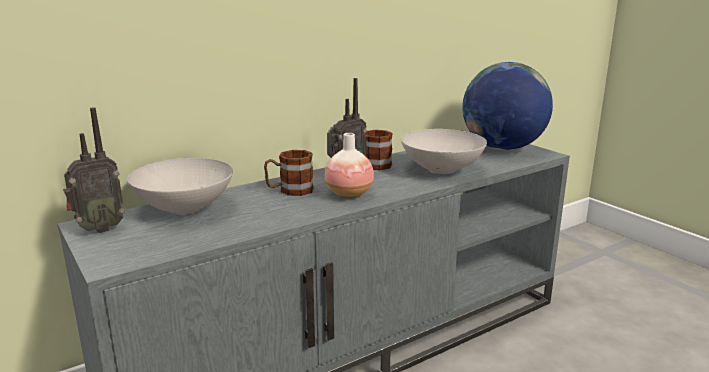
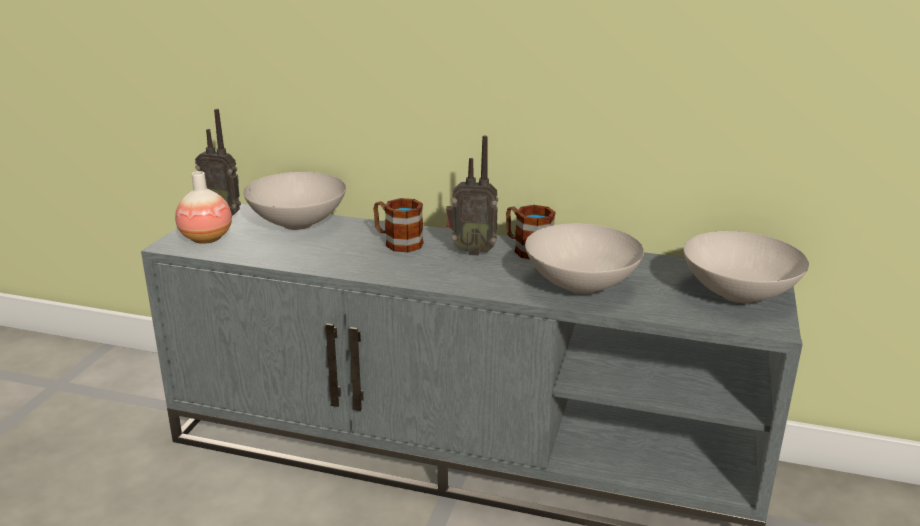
camera: 50 degrees right, 5 degrees up
vase [325,133,374,199] -> vase moved to [175,171,232,244]
globe [462,62,553,150] -> white bowl [684,231,809,303]

